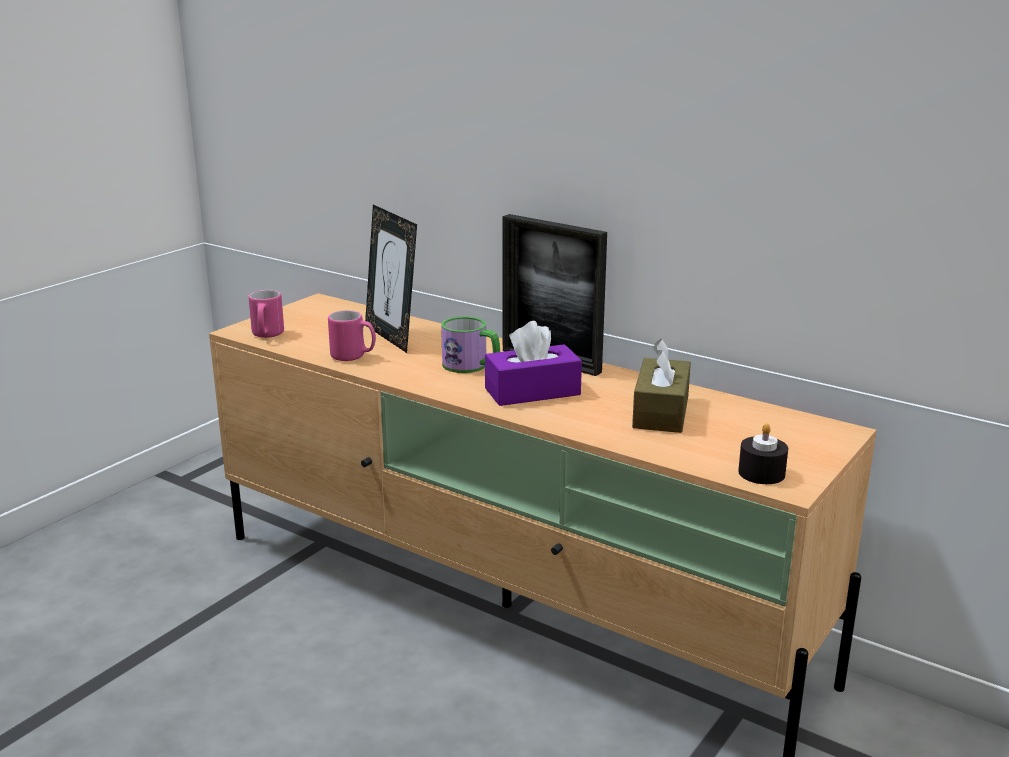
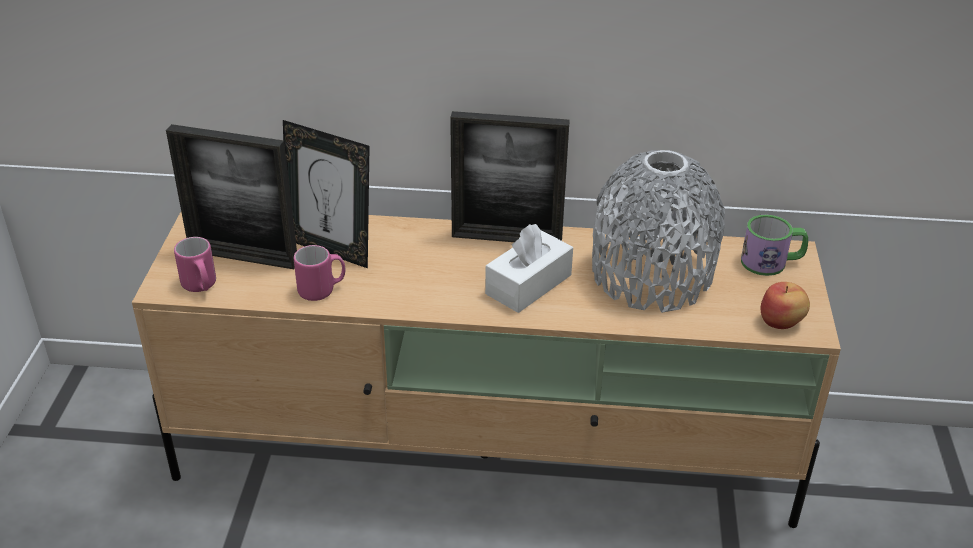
camera: 30 degrees left, 15 degrees up
mug [441,316,500,373] -> mug moved to [741,215,808,276]
purple tissue box [485,321,582,406] -> white tissue box [485,224,573,313]
brown tissue box [632,339,691,433] -> grey vase [592,150,725,313]
black candle [738,423,788,484] -> apple [760,282,810,329]
none -> picture frame [166,124,297,269]

